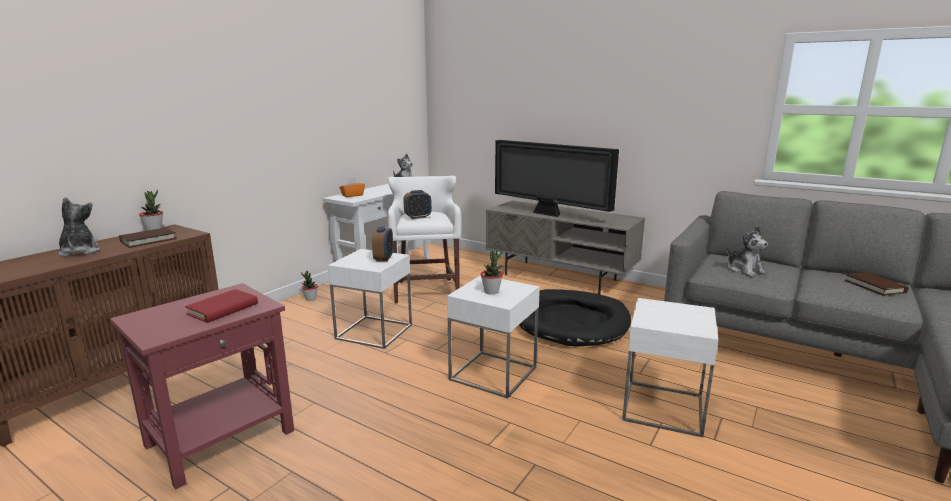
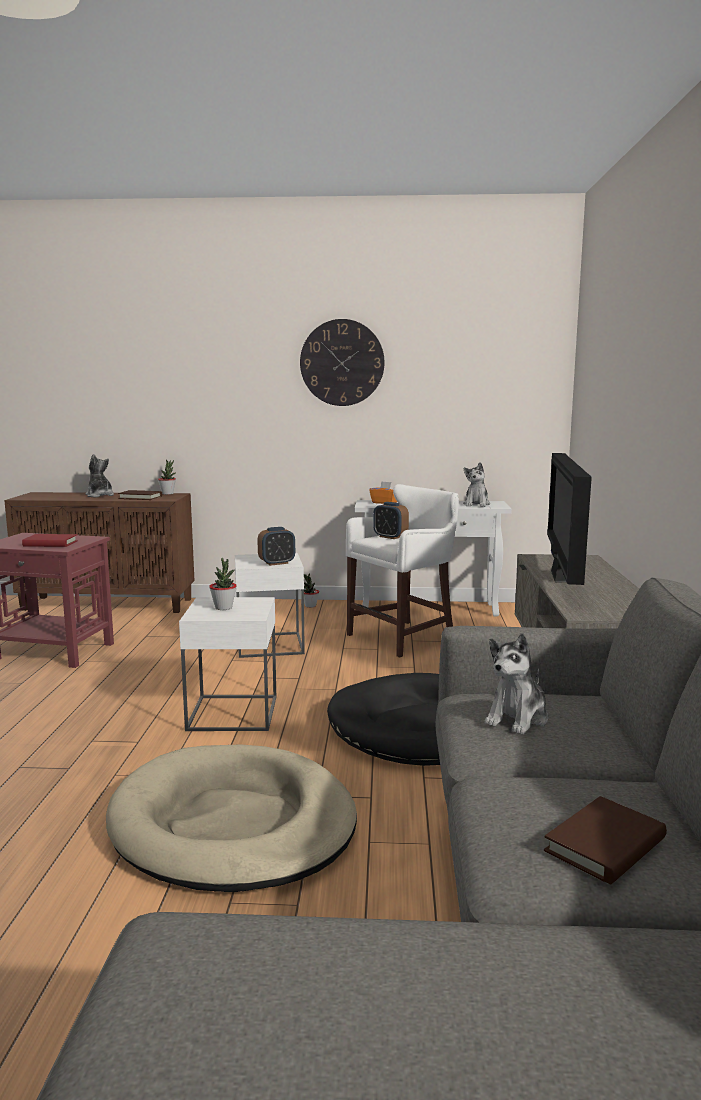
camera: 60 degrees right, 5 degrees down
plush toy [58,197,100,257] -> plush toy turned 75 degrees counterclockwise [86,454,114,497]
white side table [622,298,718,437] -> beige dog bed [106,744,357,892]
none -> wall clock [300,319,384,406]

